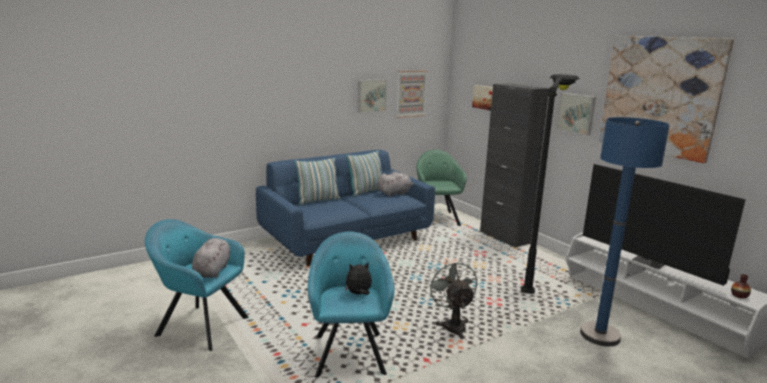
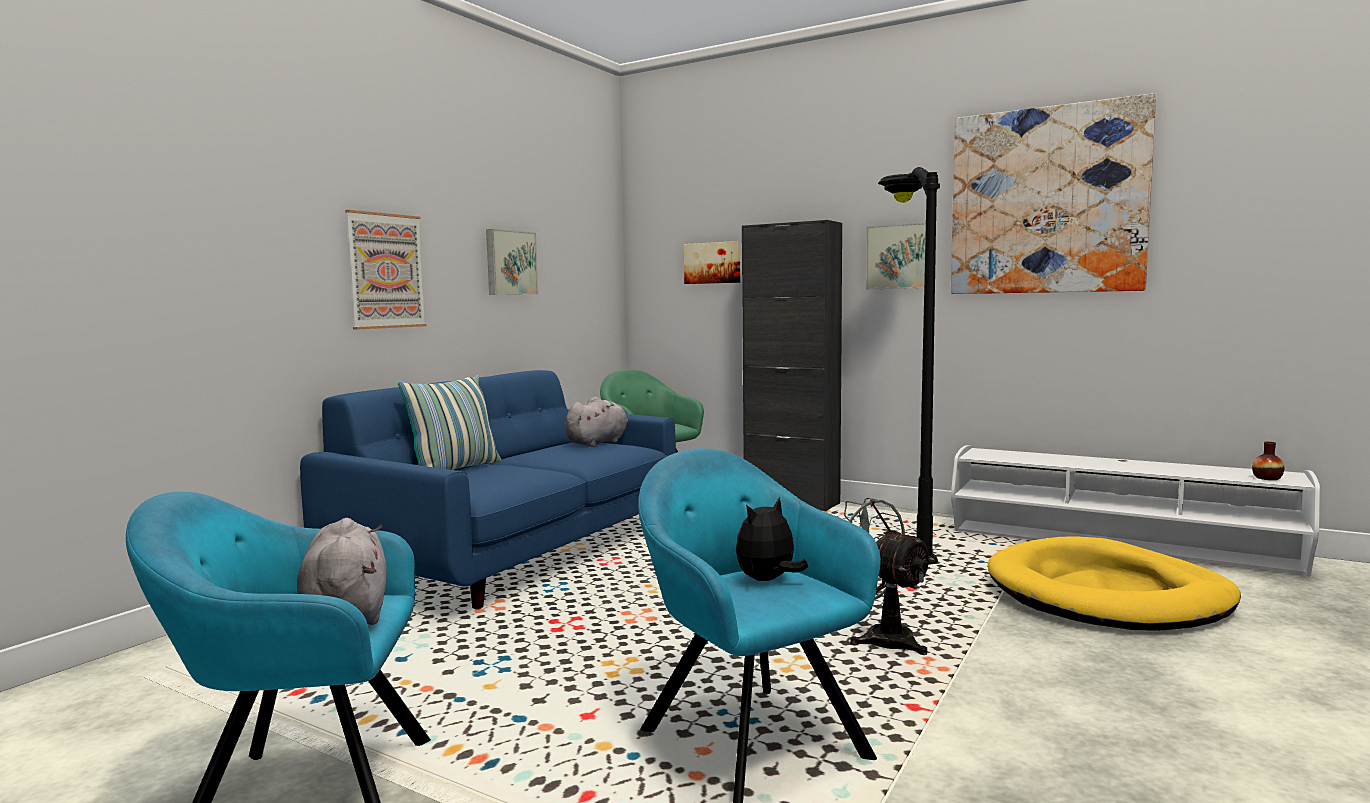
camera: 25 degrees left, 10 degrees down
pillow [346,151,382,197] -> none
picture [396,70,427,118] -> picture moved to [345,210,426,329]
blue floor lamp [580,117,670,346] -> yellow dog bed [988,536,1241,631]
television [583,164,746,286] -> none

